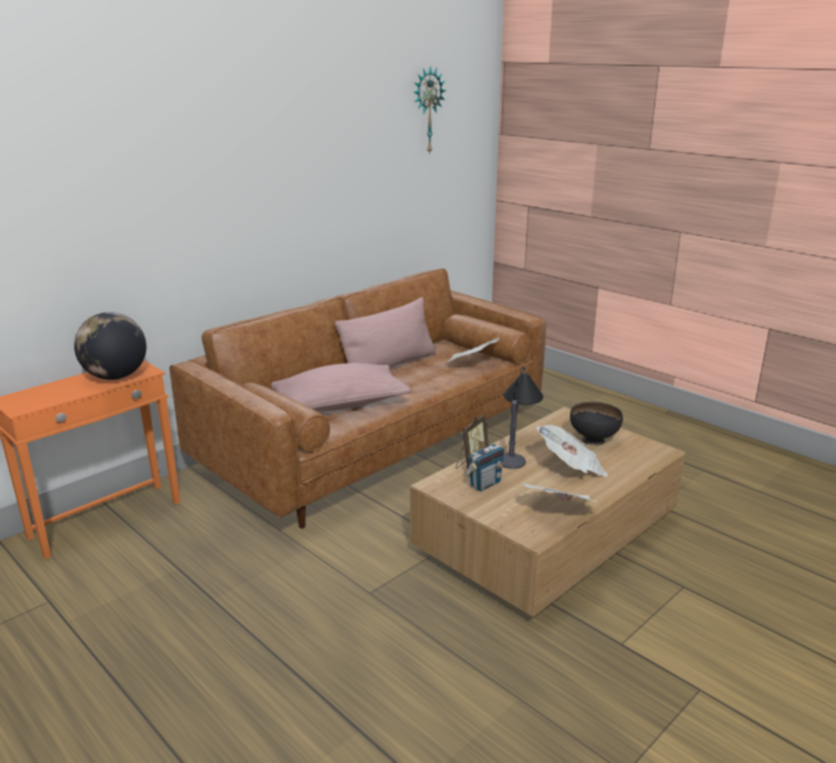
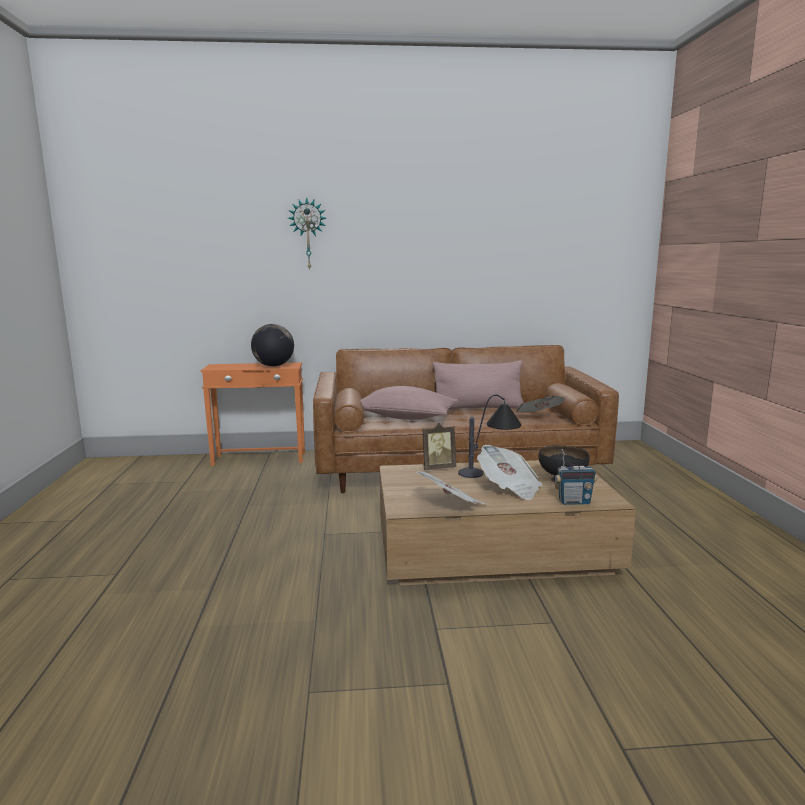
camera: 40 degrees right, 10 degrees down
wall clock [413,66,446,155] -> wall clock moved to [288,197,326,271]
radio [465,436,504,491] -> radio moved to [554,449,597,505]

